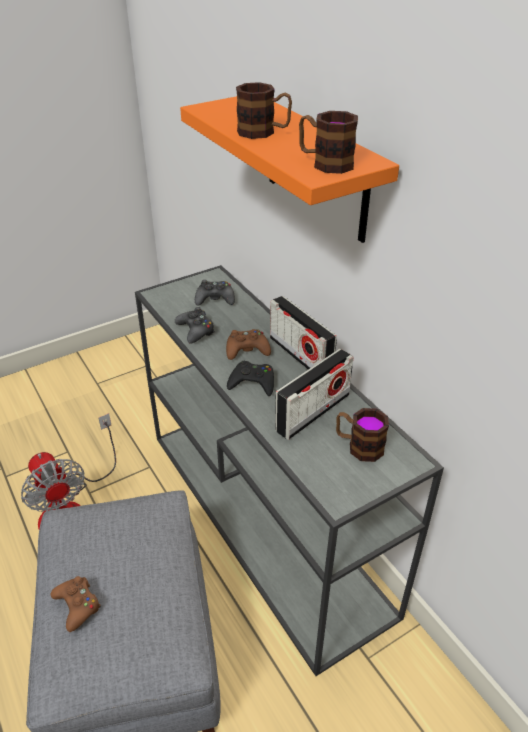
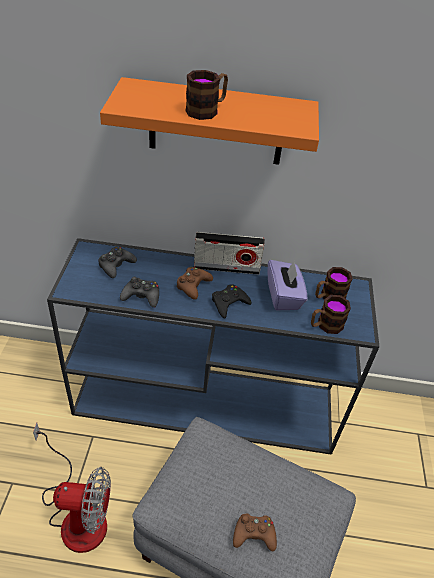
camera: 55 degrees left, 5 degrees up
grey console table [135,265,444,676] -> blue console table [47,238,379,455]
radio [275,349,353,440] -> purple tissue box [267,260,308,310]
mug [299,111,358,174] -> mug moved to [311,295,351,334]

